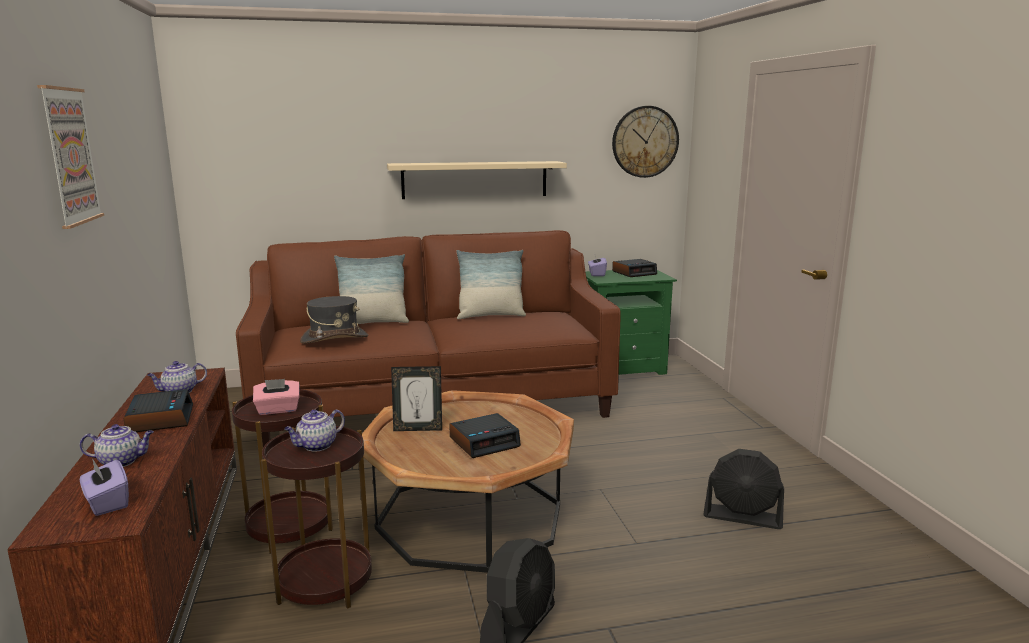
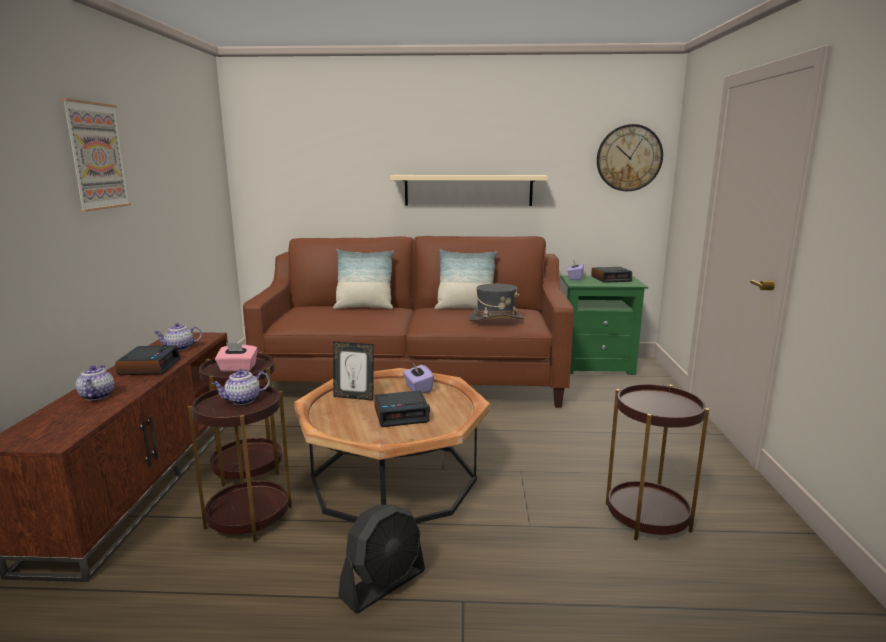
camera: 15 degrees right, 0 degrees up
teapot [80,424,154,467] -> teapot turned 105 degrees counterclockwise [76,365,114,400]
purple tissue box [80,458,129,516] -> purple tissue box moved to [403,363,434,393]
grey hat [300,296,368,344] -> grey hat moved to [468,284,524,321]
black fan [703,449,784,529] -> brown side table [606,384,709,540]

